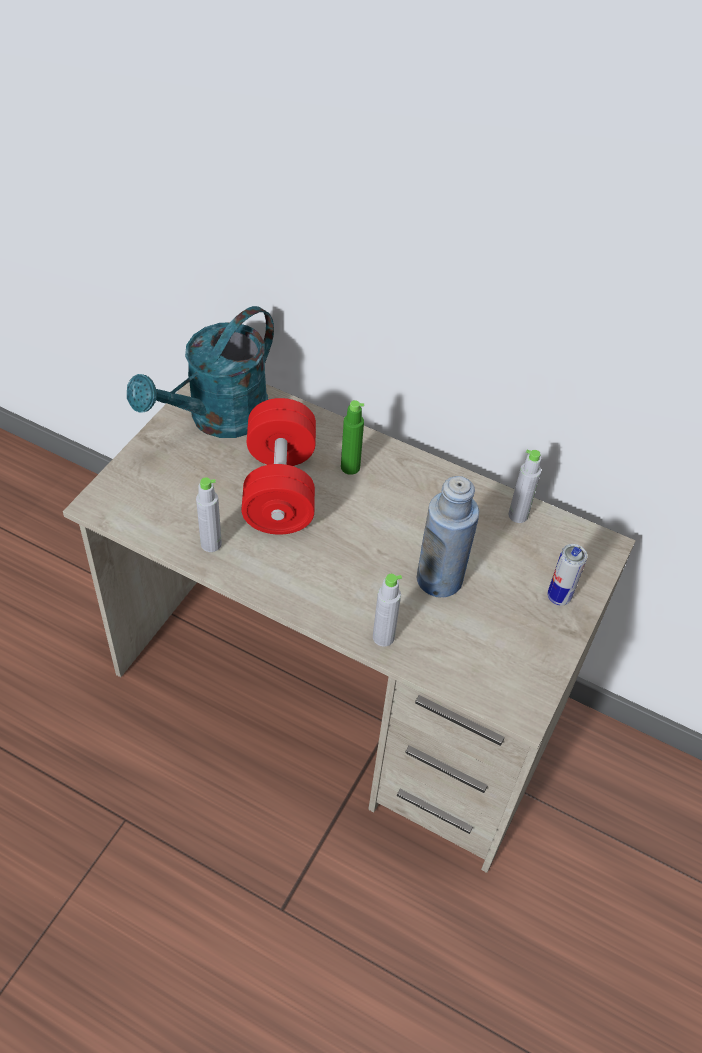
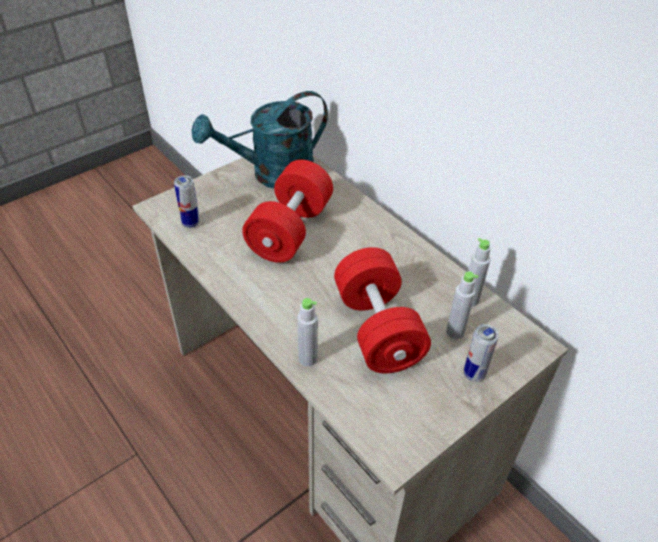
camera: 25 degrees right, 5 degrees down
grey bottle [196,477,222,552] -> grey bottle moved to [446,271,478,339]
green bottle [341,400,364,475] -> none
blue bottle [417,476,479,597] -> red dumbbell [334,247,431,373]
none -> can [174,175,200,228]

